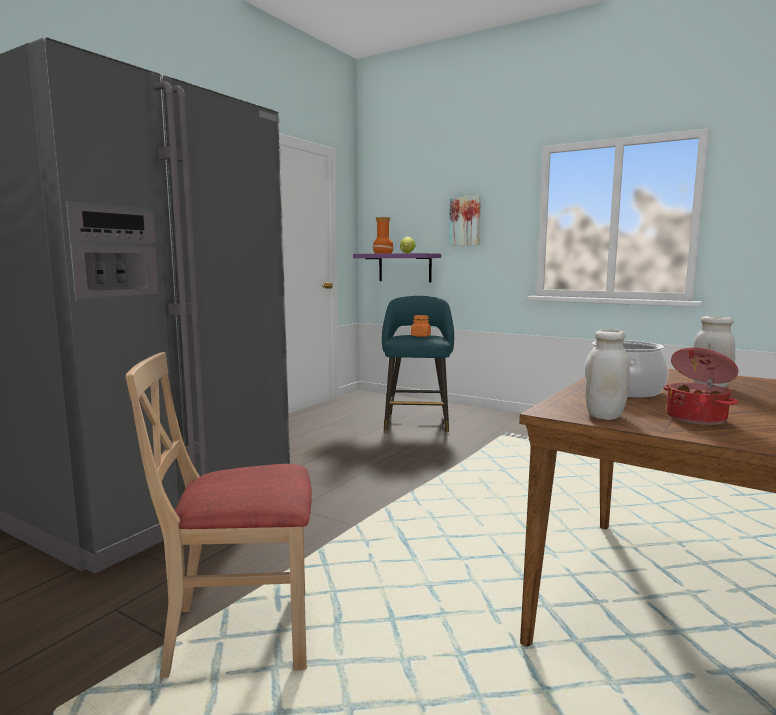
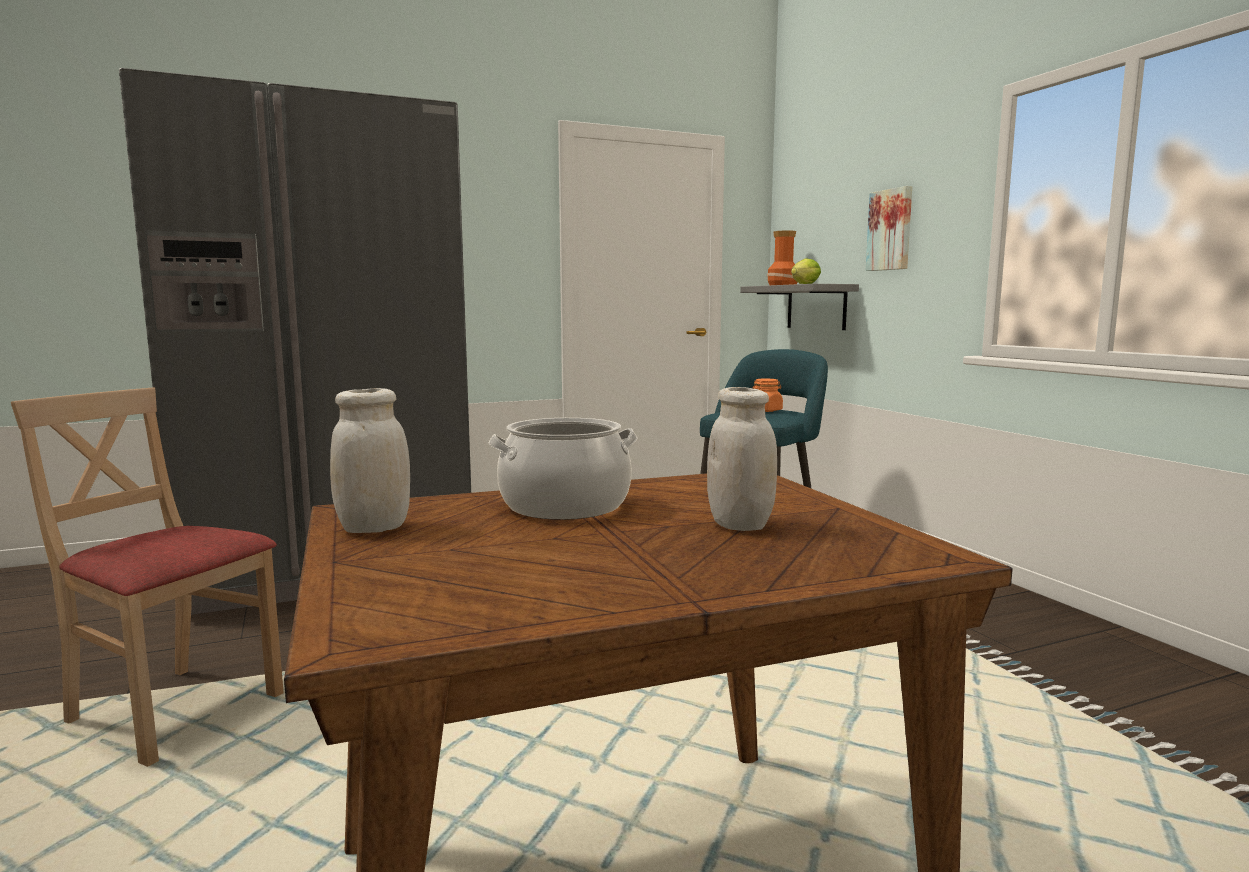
camera: 35 degrees right, 0 degrees up
purple shelf [353,253,441,282] -> grey shelf [740,284,859,330]
cooking pot [663,348,739,425] -> none

